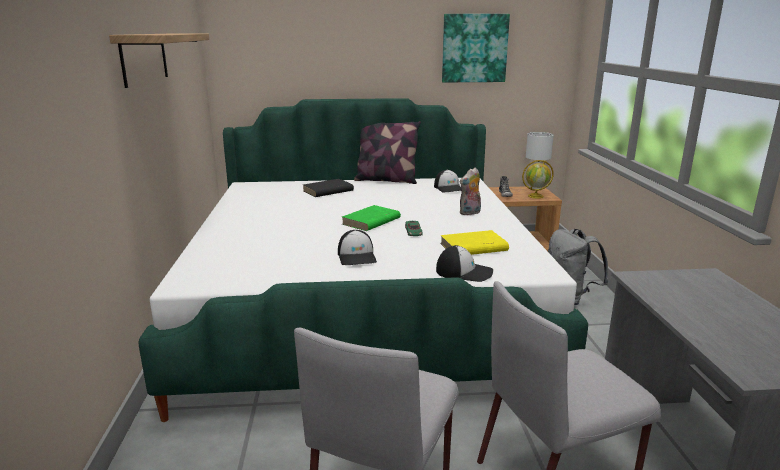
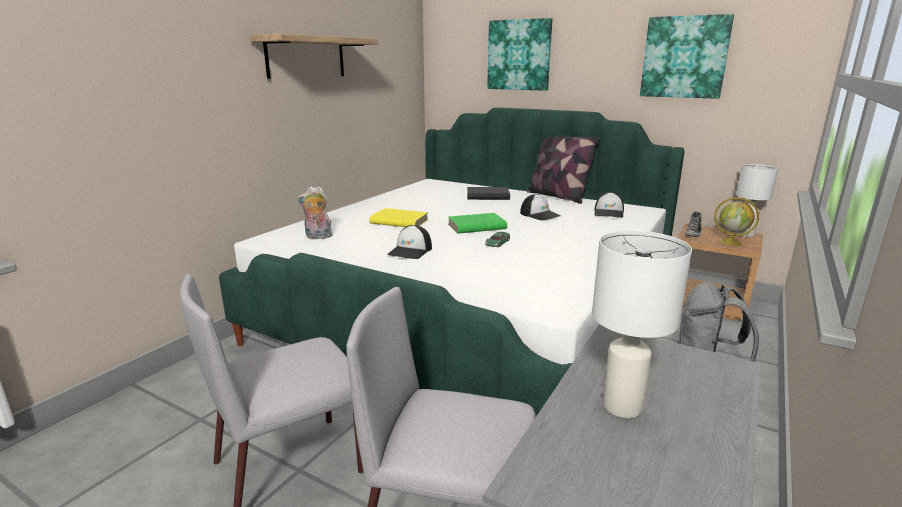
camera: 35 degrees right, 0 degrees up
cap [436,245,493,282] -> cap moved to [520,194,561,220]
yellow book [440,230,509,255] -> yellow book moved to [369,208,428,227]
plush toy [460,168,481,215] -> plush toy moved to [297,186,334,240]
none -> picture [487,18,553,91]
none -> white table lamp [592,230,692,418]

